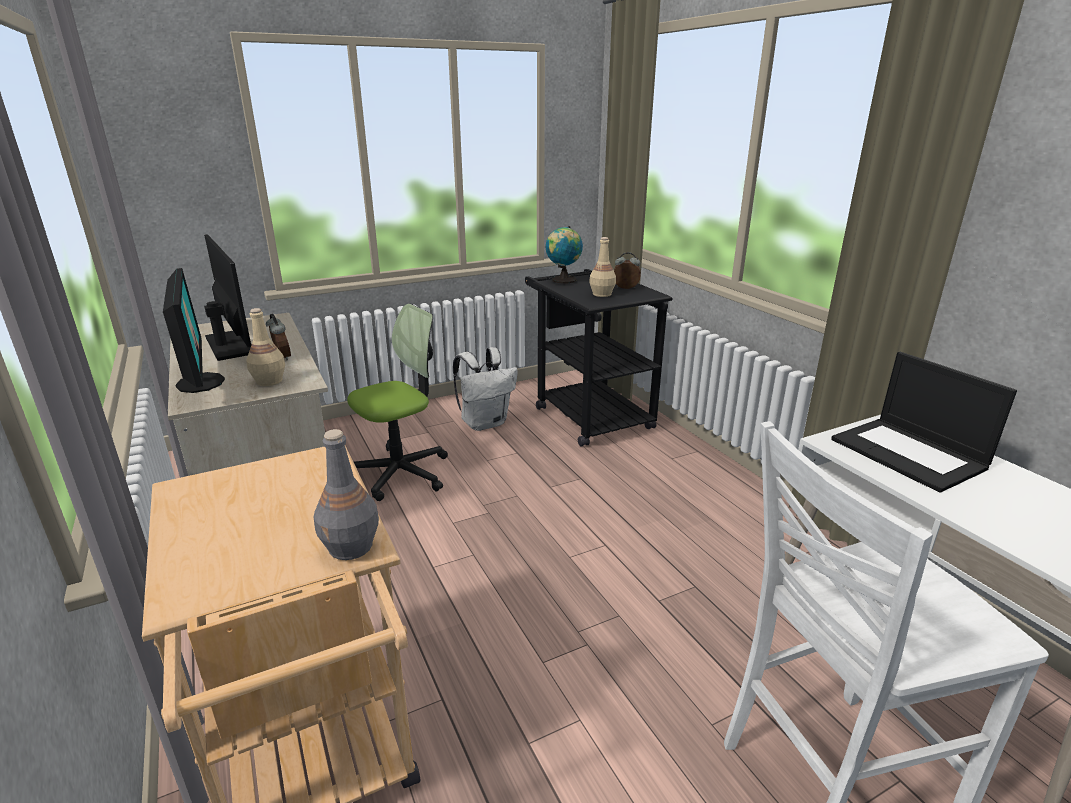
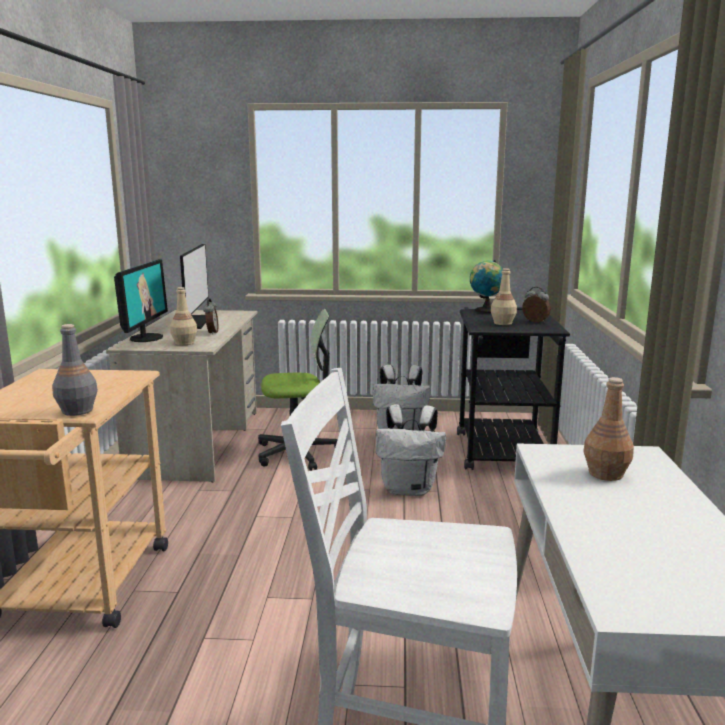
camera: 30 degrees right, 10 degrees down
laptop [831,352,1017,493] -> brown bottle [583,377,634,481]
none -> white backpack [376,404,446,496]

